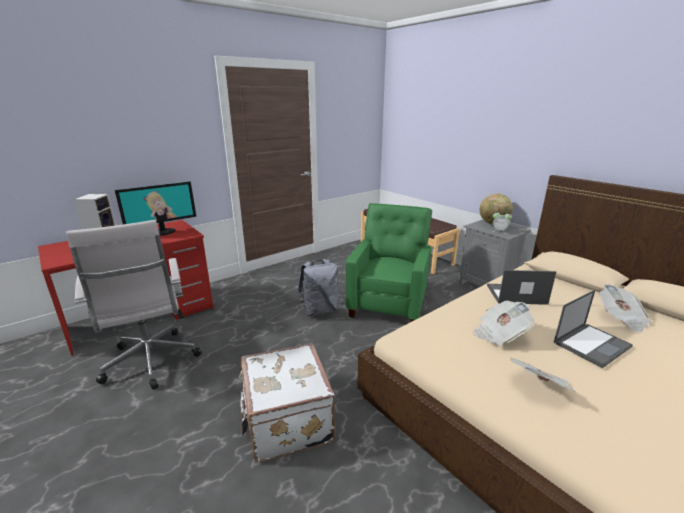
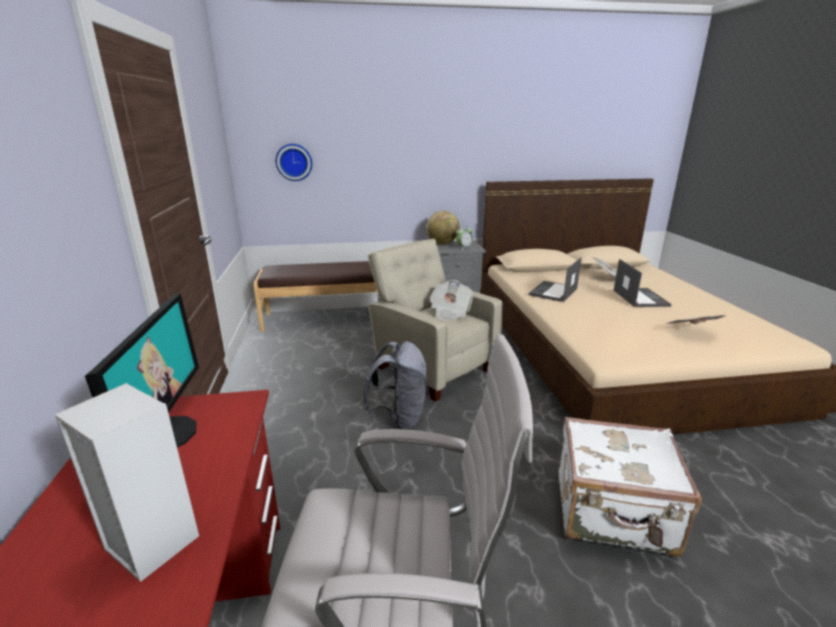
camera: 60 degrees left, 0 degrees up
green armchair [346,203,432,322] -> beige armchair [368,239,503,402]
newspaper [473,301,534,346] -> newspaper moved to [429,280,474,321]
none -> wall clock [276,144,312,181]

